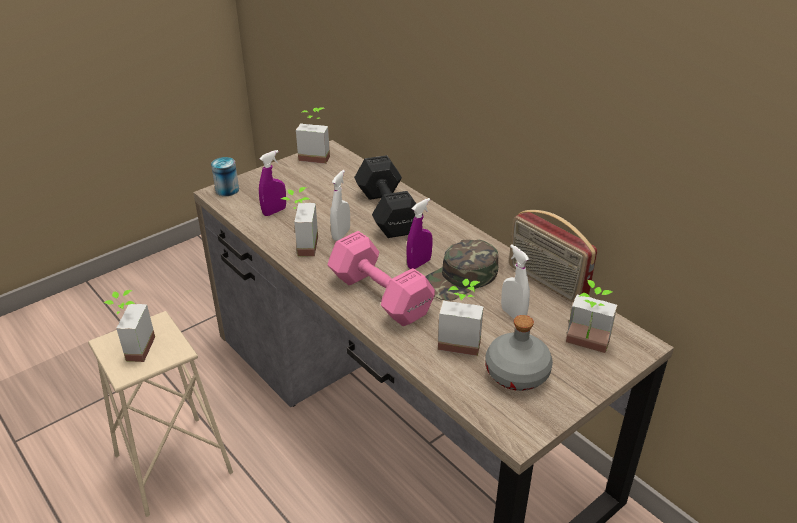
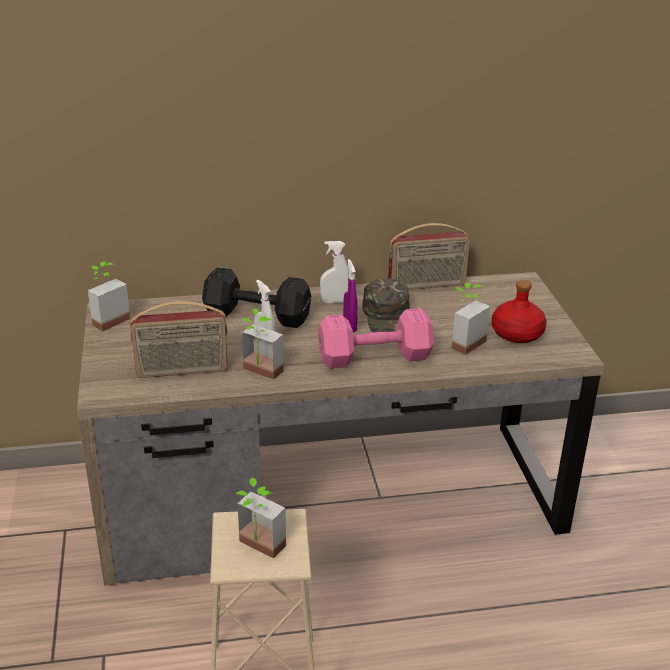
camera: 60 degrees left, 5 degrees down
can [211,157,239,196] -> none
purple spray bottle [259,150,286,216] -> radio [130,301,228,378]
grey bottle [485,315,553,391] -> red bottle [492,280,547,343]
white spray bottle [501,245,530,319] -> white spray bottle moved to [320,241,349,303]
potted plant [566,280,617,353] -> none

